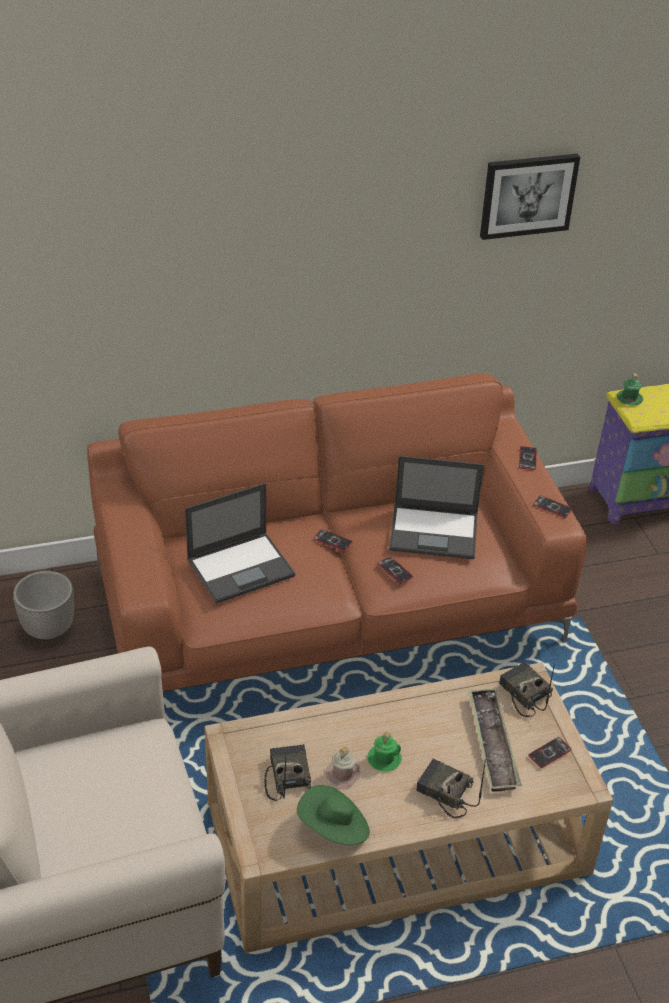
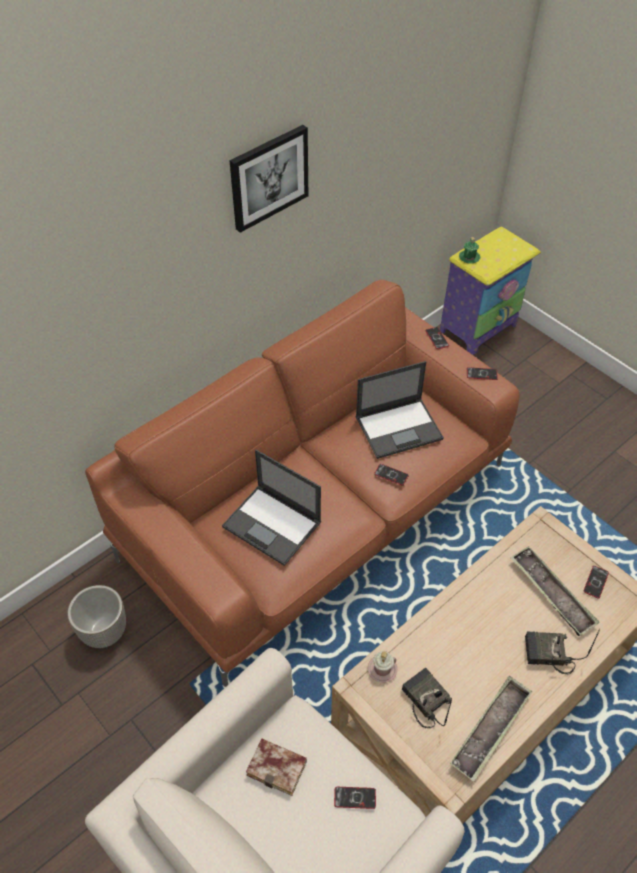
camera: 25 degrees left, 10 degrees up
laptop [185,483,295,604] -> laptop turned 90 degrees clockwise [222,450,321,566]
green hat [297,785,370,845] -> tray [450,676,532,782]
phone [314,529,352,551] -> phone moved to [334,787,376,809]
pink mug [326,747,360,787] -> pink mug moved to [368,651,398,683]
green mug [368,731,402,771] -> none
picture [480,154,580,240] -> picture moved to [229,125,308,233]
radio [499,662,555,717] -> none
none -> book [246,738,307,796]

